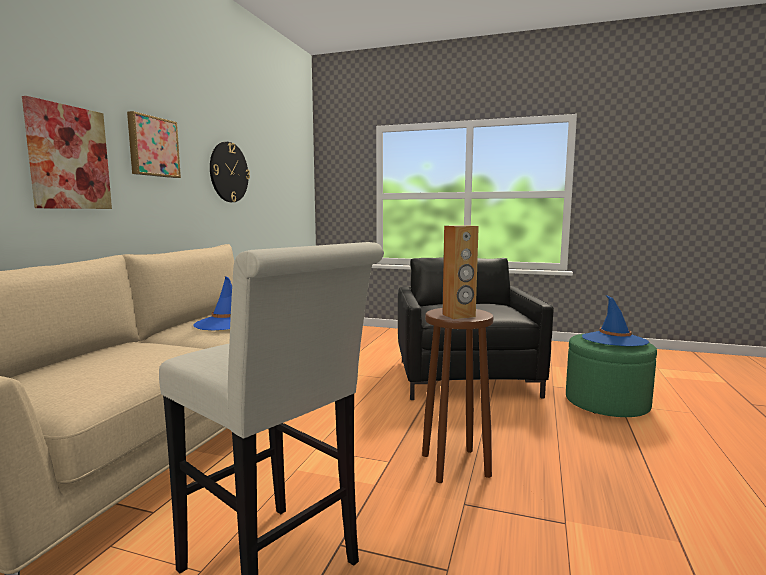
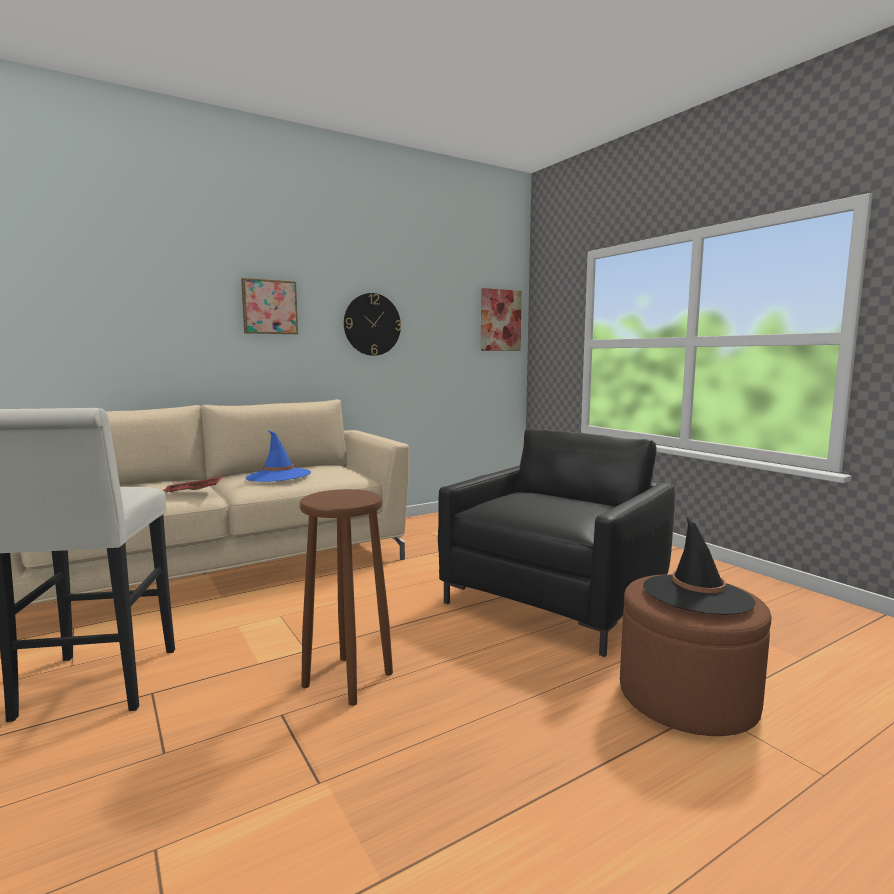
camera: 40 degrees right, 0 degrees up
picture [22,96,112,209] -> picture moved to [481,288,522,351]
brown speaker [442,225,479,319] -> none
green ottoman [566,334,657,417] -> brown ottoman [620,574,771,736]
blue hat [582,295,649,346] -> black hat [643,516,756,615]
none -> red tray [163,476,223,493]

